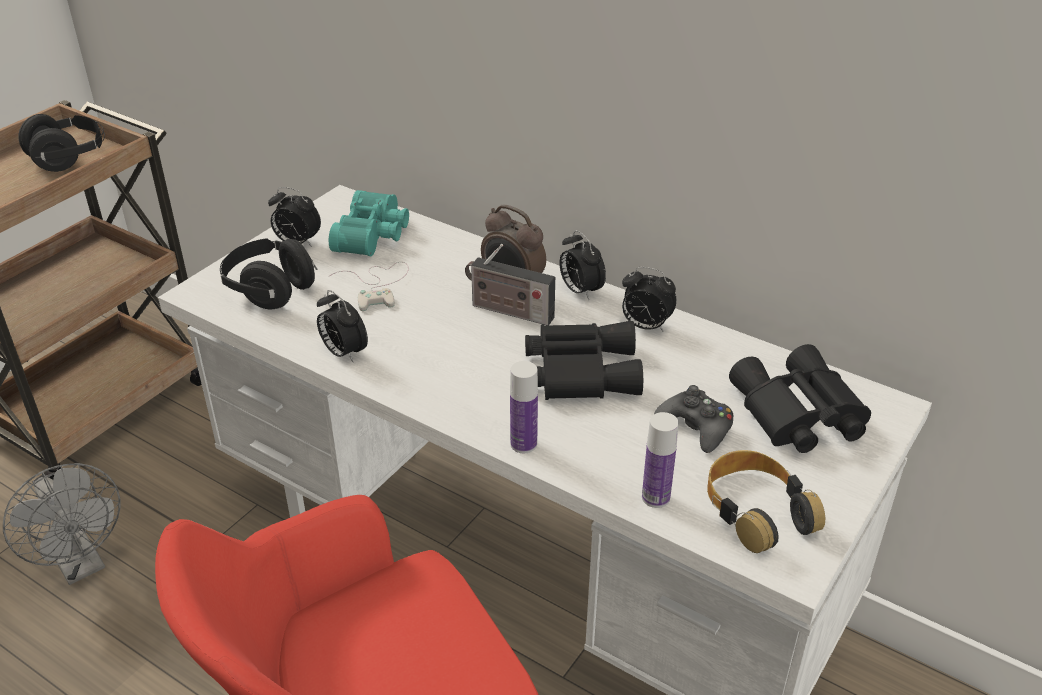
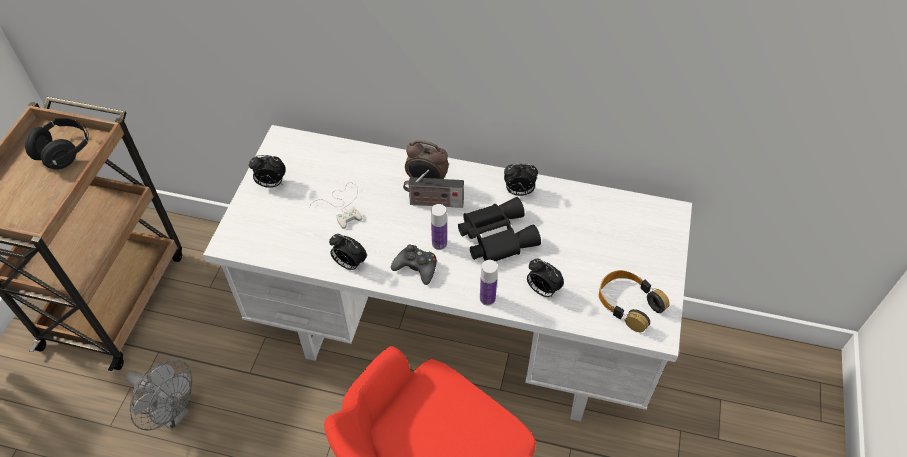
camera: 20 degrees left, 15 degrees up
black headphones [220,238,317,310] -> none
turquoise binoculars [329,190,409,256] -> none
alarm clock [559,230,606,300] -> alarm clock moved to [527,259,564,297]
bottle [642,412,679,508] -> bottle moved to [431,204,447,250]
black game controller [654,385,734,453] -> black game controller moved to [391,245,437,285]
black binoculars [729,344,871,453] -> none

